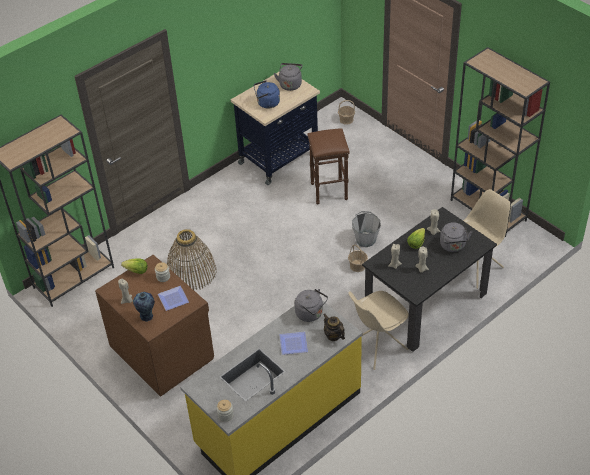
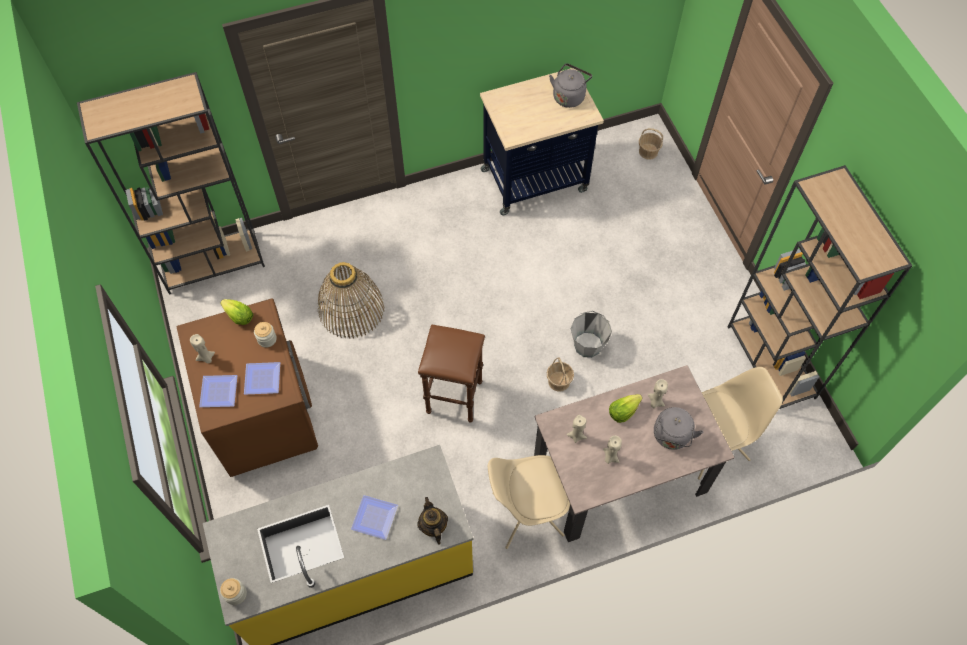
camera: 20 degrees right, 15 degrees up
vase [133,292,155,321] -> plate [199,375,238,407]
blue kettle [254,80,280,109] -> none
grey kettle [295,289,328,322] -> none
brown stool [307,128,350,204] -> brown stool moved to [418,325,485,423]
black dining table [362,207,497,352] -> beige dining table [534,365,735,542]

